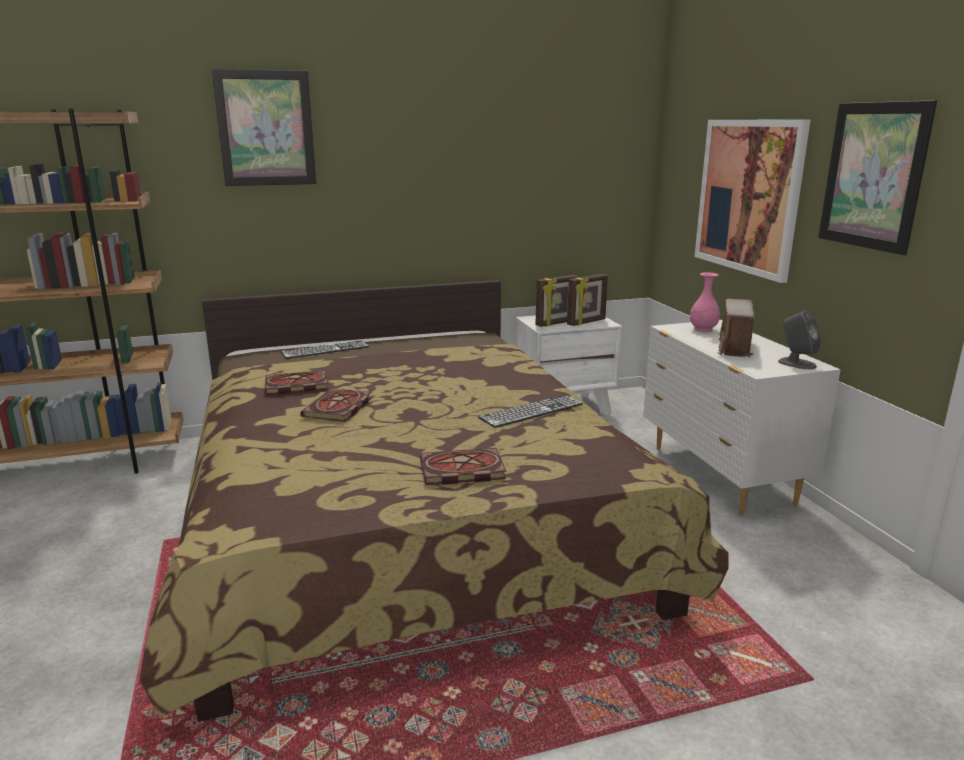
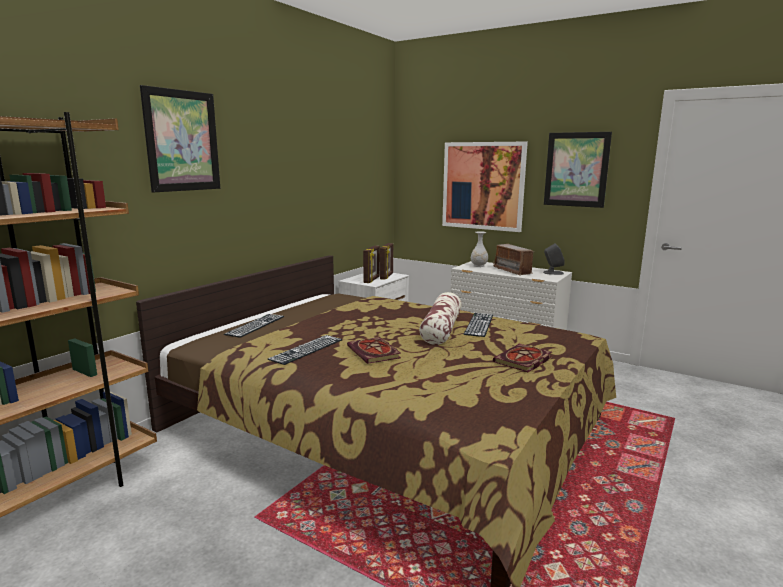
camera: 40 degrees left, 5 degrees down
book [265,370,329,395] -> keyboard [267,335,343,365]
pink vase [690,272,720,332] -> white vase [471,231,488,267]
none -> pillow [419,292,462,345]

